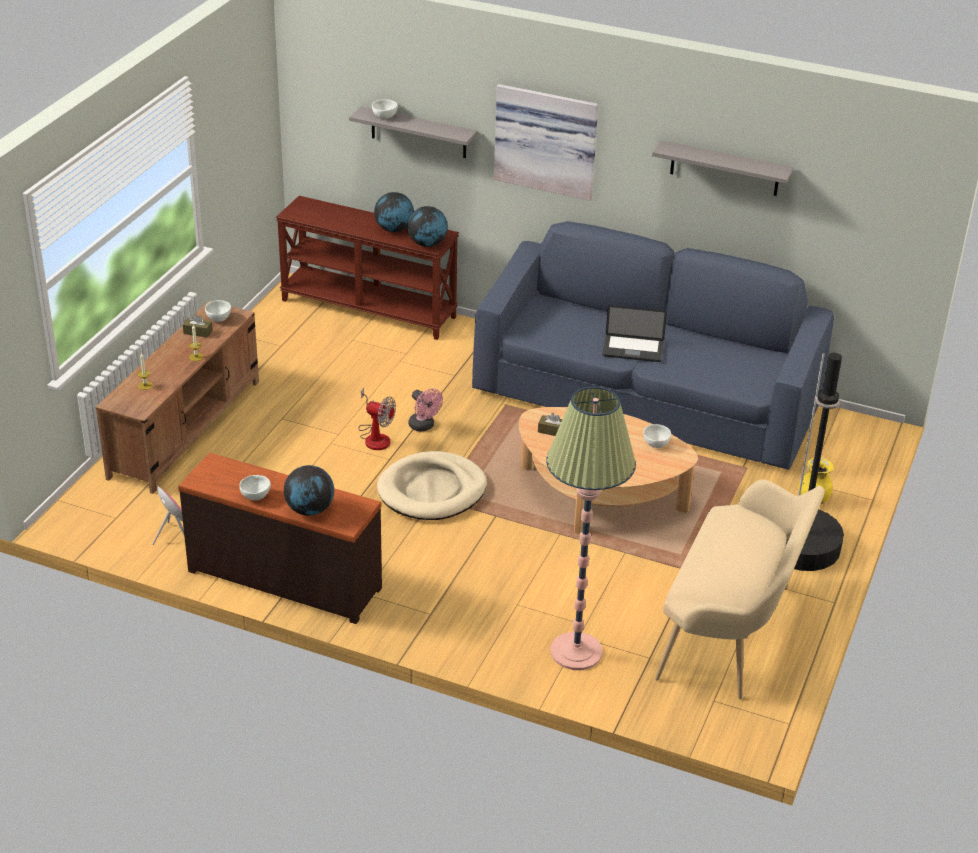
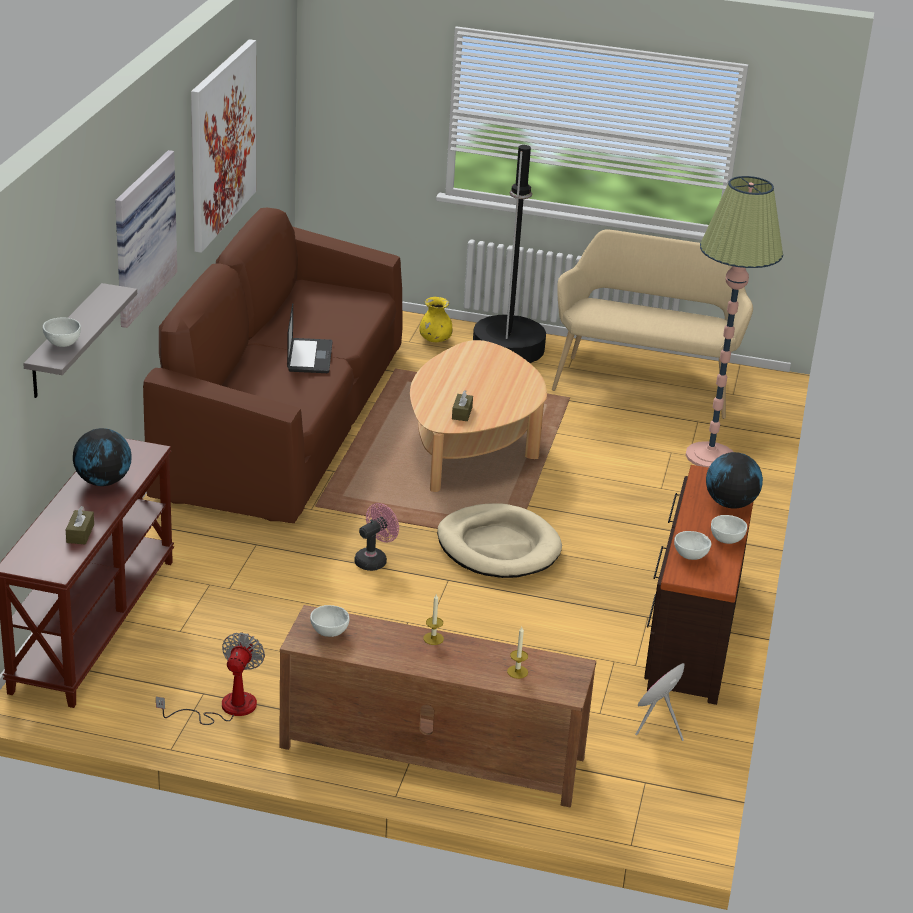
camera: 100 degrees left, 5 degrees down
brown tissue box [183,314,213,338] -> brown tissue box moved to [66,506,94,545]
fan [358,388,396,450] -> fan moved to [156,632,265,725]
globe [407,206,448,247] -> none
blue sofa [472,221,834,470] -> brown sofa [143,208,403,523]
white bowl [643,424,671,448] -> white bowl moved to [674,531,711,560]
grey shelf [652,140,794,196] -> picture [191,39,256,253]

